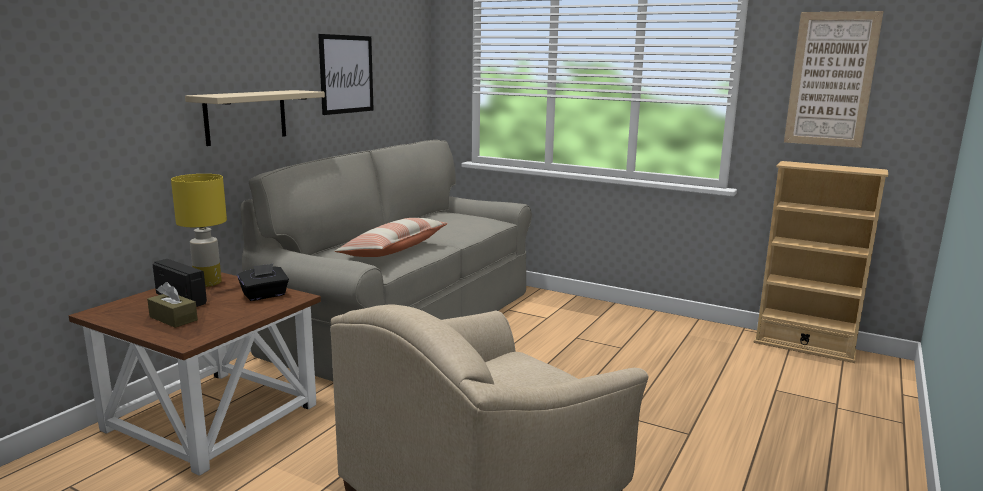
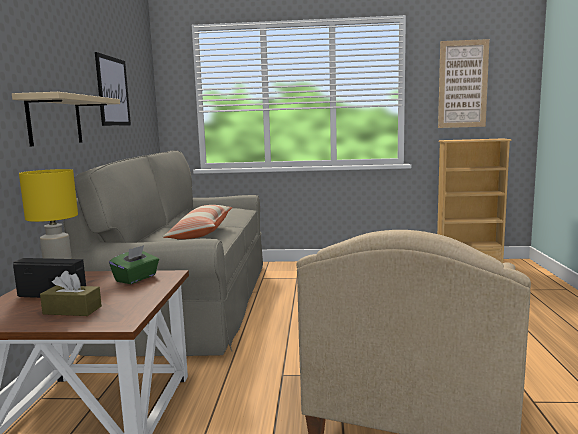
camera: 25 degrees left, 5 degrees down
black tissue box [237,264,289,301] -> green tissue box [109,245,159,284]

